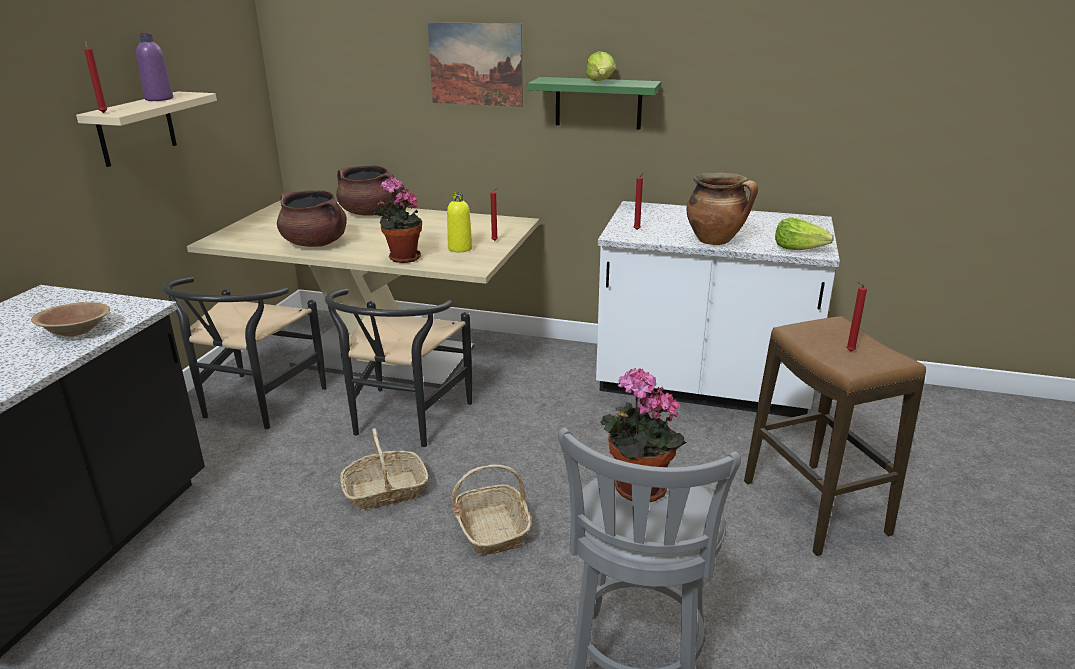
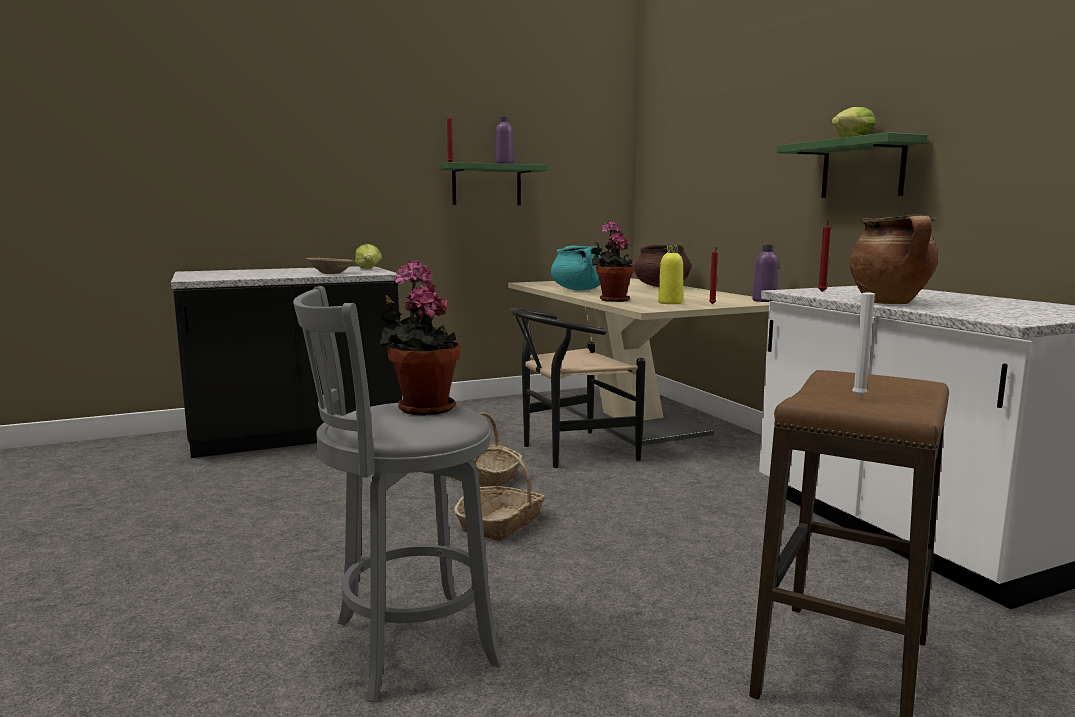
camera: 50 degrees right, 15 degrees down
beige shelf [76,92,217,167] -> green shelf [438,162,547,205]
black chair [162,276,326,429] -> none
brown cooking pot [277,190,347,247] -> turquoise cooking pot [551,246,601,290]
picture [428,22,523,107] -> none
lettuce [775,218,834,250] -> lettuce moved to [355,244,382,269]
red candle [846,282,867,352] -> white candle [852,281,875,397]
none -> purple bottle [752,244,778,302]

